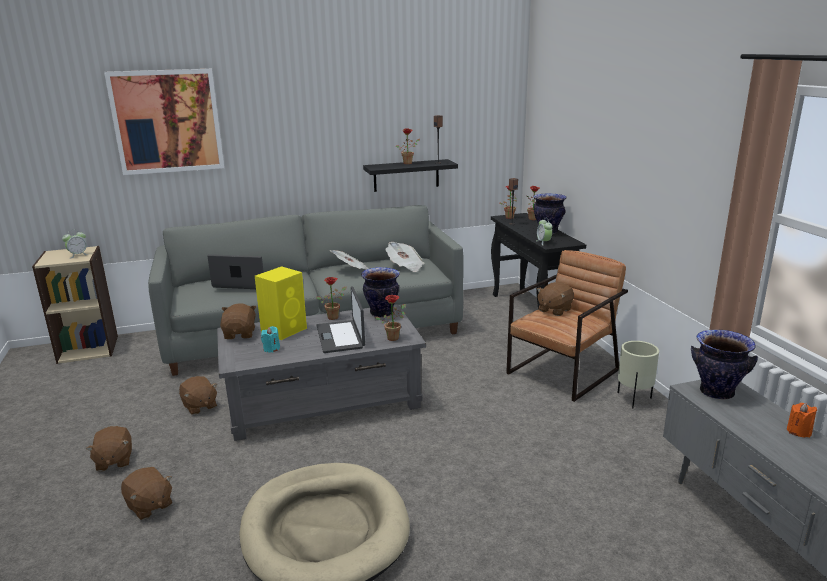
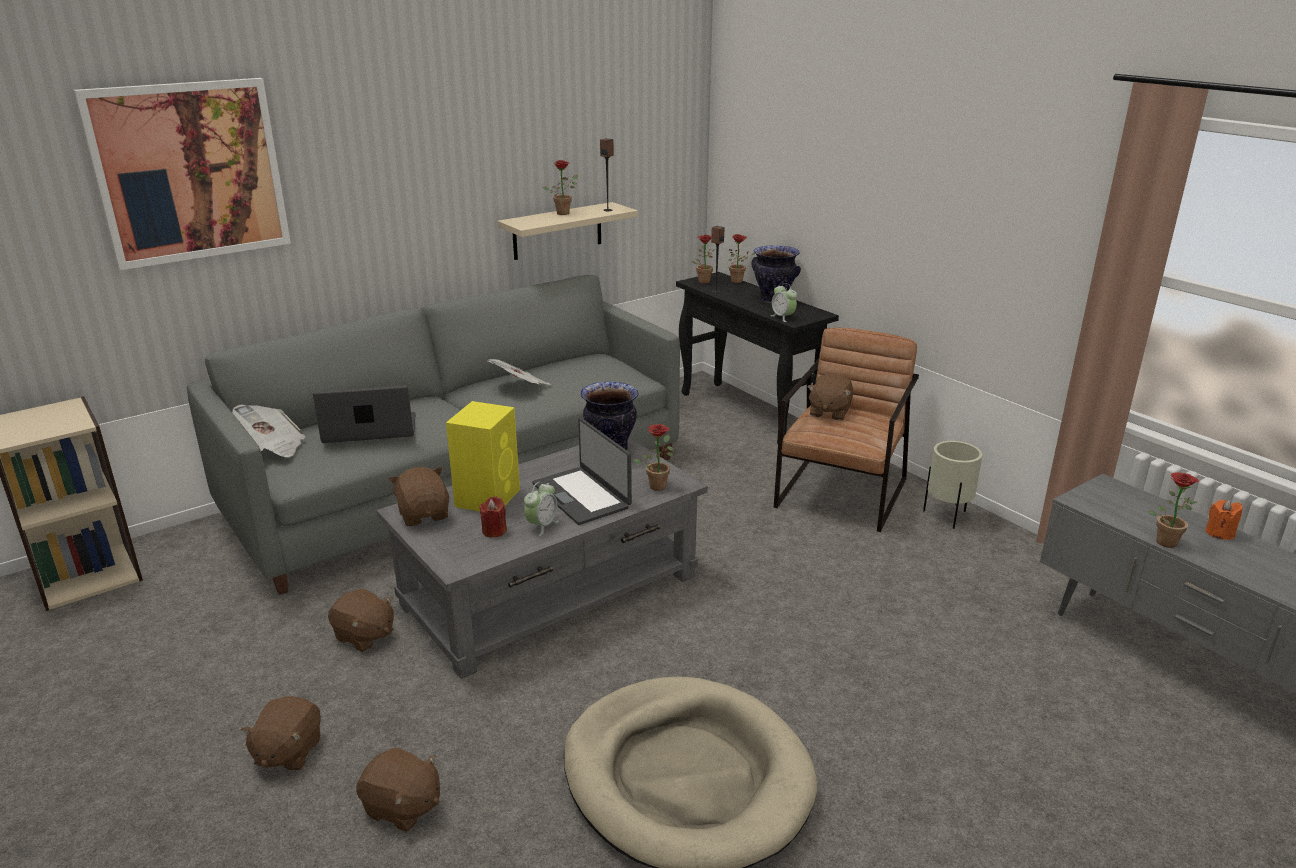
camera: 20 degrees left, 5 degrees up
alarm clock [62,232,89,258] -> alarm clock moved to [524,482,559,536]
brown plush toy [86,426,132,471] -> brown plush toy turned 45 degrees clockwise [241,696,321,771]
turquoise candle [261,326,280,352] -> red candle [479,496,507,537]
potted plant [316,277,346,320] -> potted plant moved to [1148,472,1199,548]
black shelf [363,159,458,192] -> beige shelf [498,202,638,260]
newspaper [386,242,424,272] -> newspaper moved to [232,405,305,457]
vase [691,330,758,400] -> none

